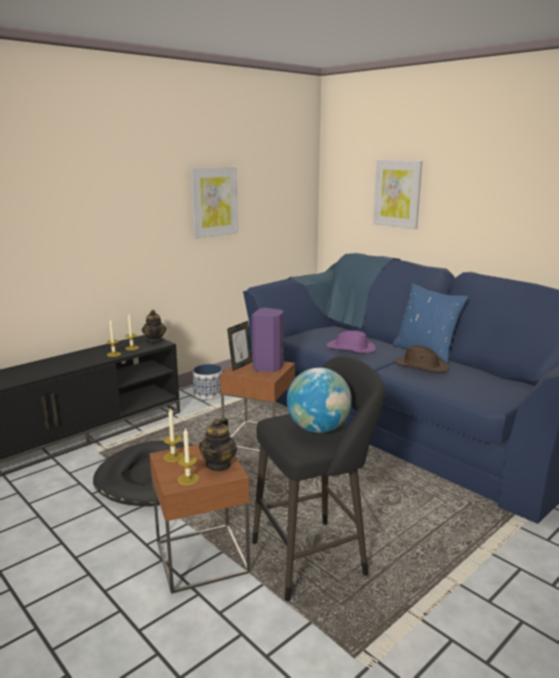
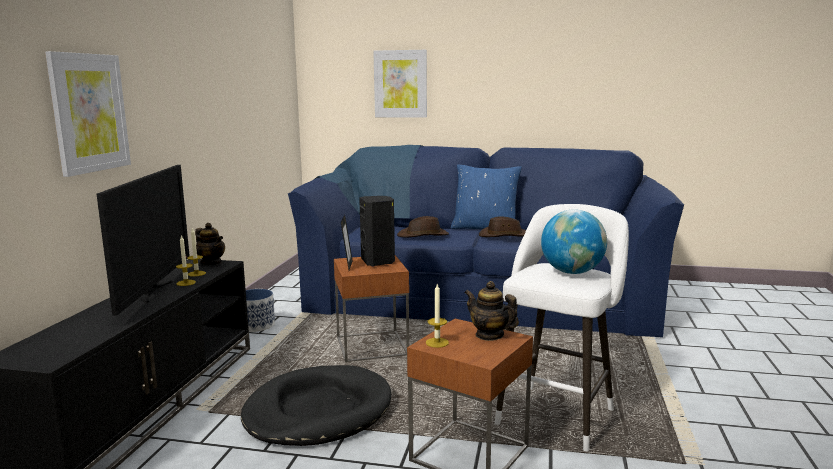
camera: 35 degrees left, 5 degrees down
candle [178,427,199,486] -> none
picture [190,167,238,239] -> picture moved to [45,51,131,177]
teapot [199,417,237,471] -> teapot turned 150 degrees clockwise [464,281,519,341]
purple speaker [252,308,284,372] -> black speaker [359,196,395,267]
black stool [252,356,385,601] -> white stool [495,204,629,451]
purple hat [326,331,376,353] -> brown hat [397,216,449,237]
none -> television [97,165,190,315]

